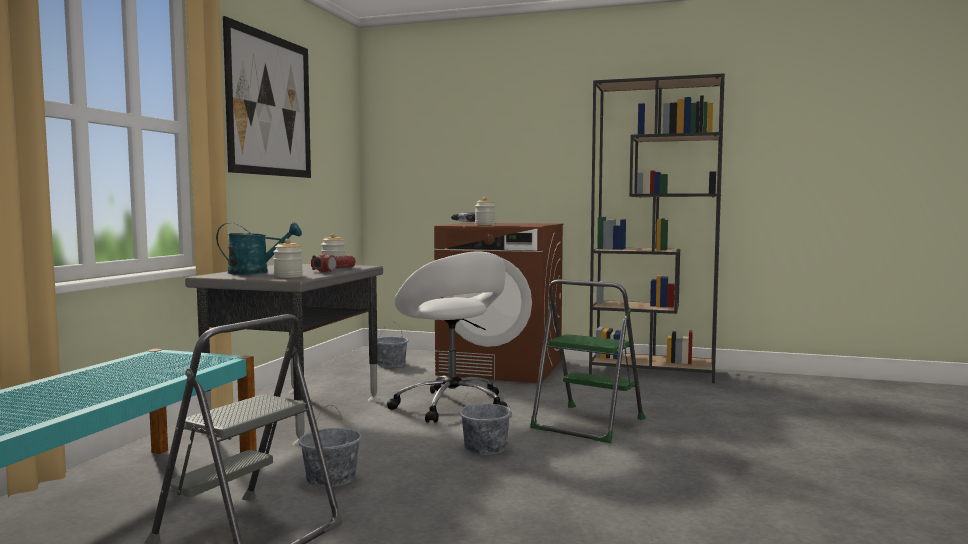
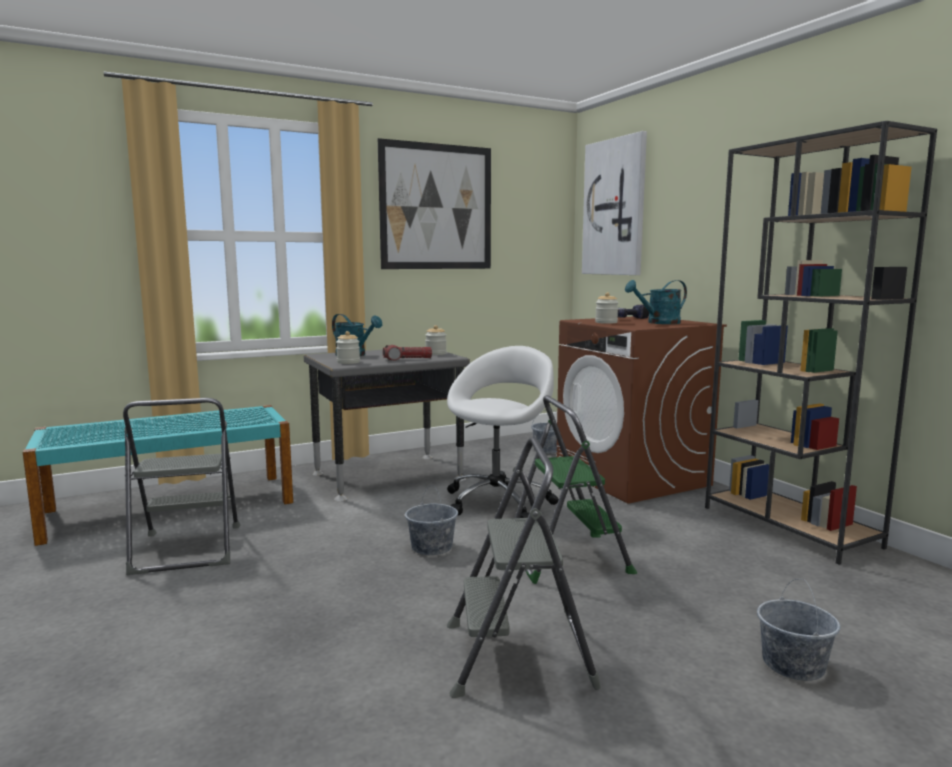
camera: 45 degrees right, 5 degrees up
grey bucket [299,405,362,488] -> grey bucket moved to [757,579,840,681]
white office chair [387,251,508,422] -> white office chair turned 150 degrees counterclockwise [447,346,559,518]
none -> grey step ladder [447,437,601,698]
none -> picture [582,131,647,275]
none -> turquoise watering can [625,280,687,324]

